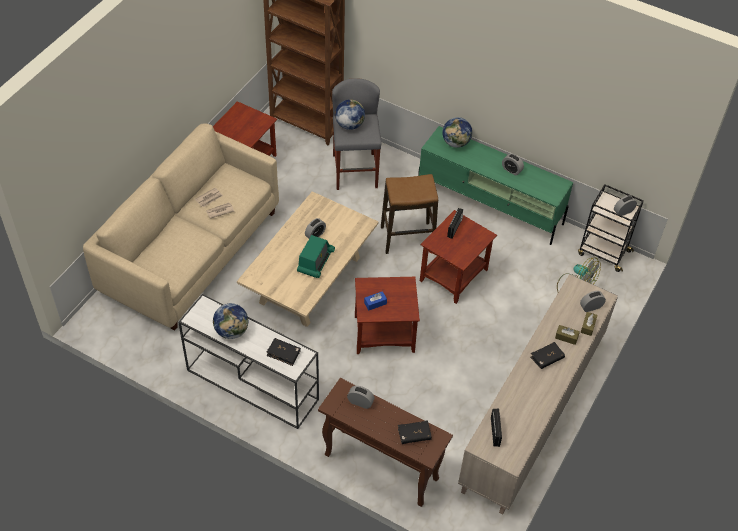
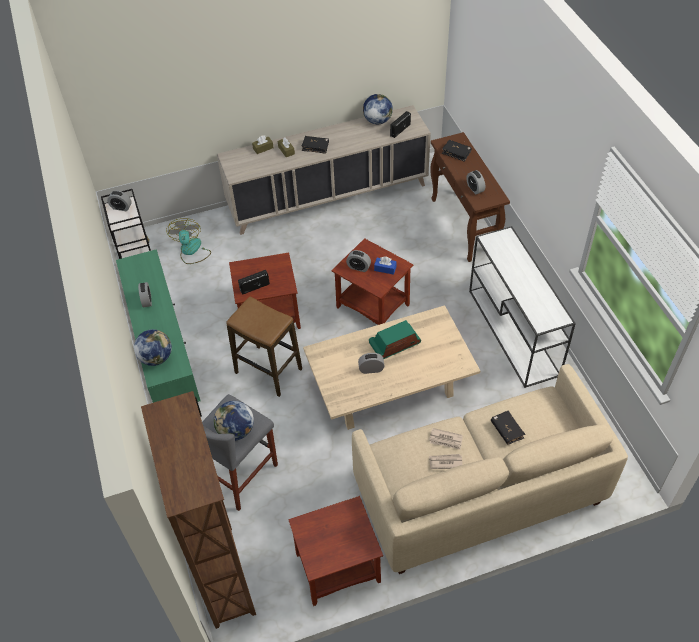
camera: 135 degrees left, 0 degrees up
globe [213,303,248,339] -> globe moved to [363,94,393,124]
black book [266,338,301,366] -> black book moved to [491,411,525,445]
alarm clock [580,291,606,312] -> alarm clock moved to [346,250,371,272]

